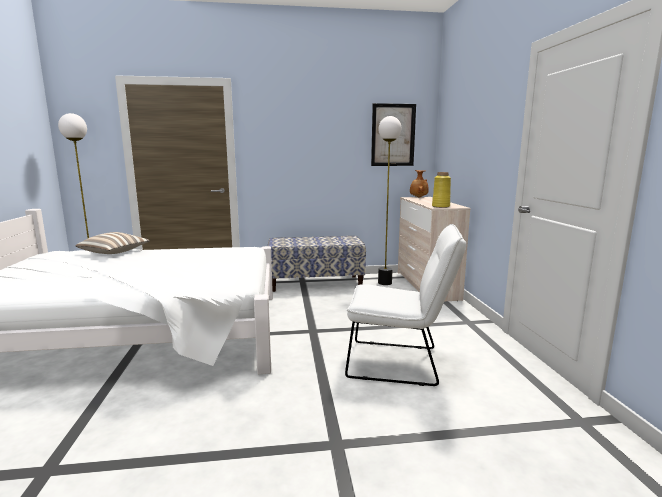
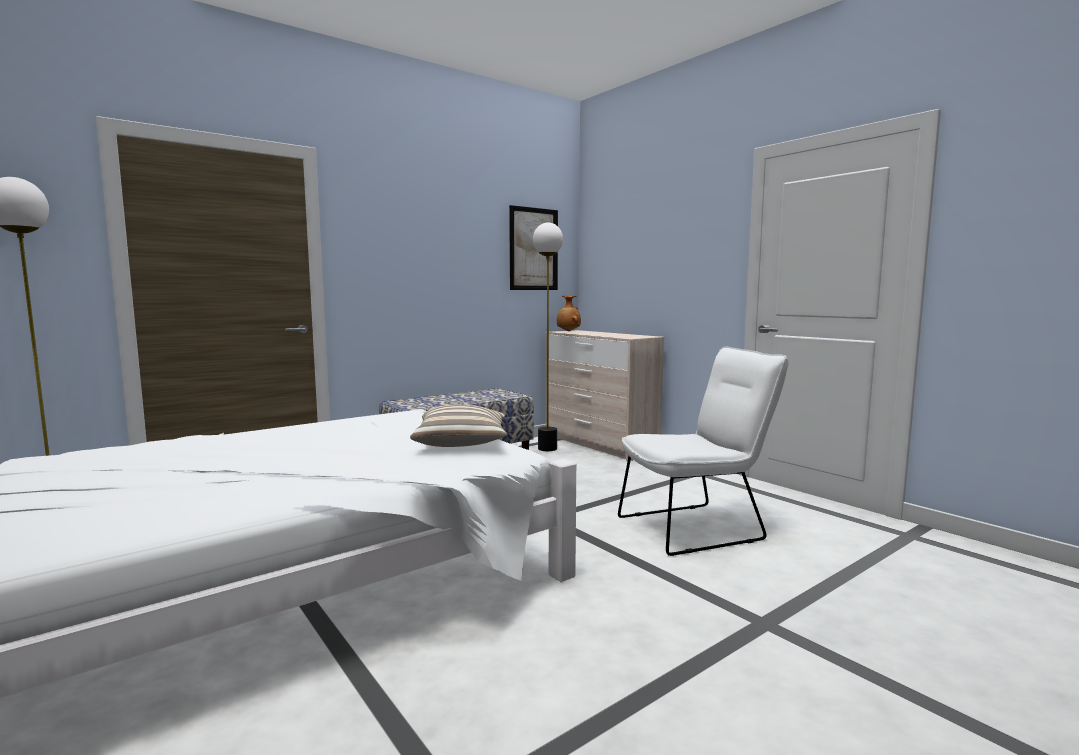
camera: 30 degrees left, 5 degrees down
pillow [76,232,150,254] -> pillow moved to [410,405,507,447]
yellow vase [432,172,451,208] -> none

